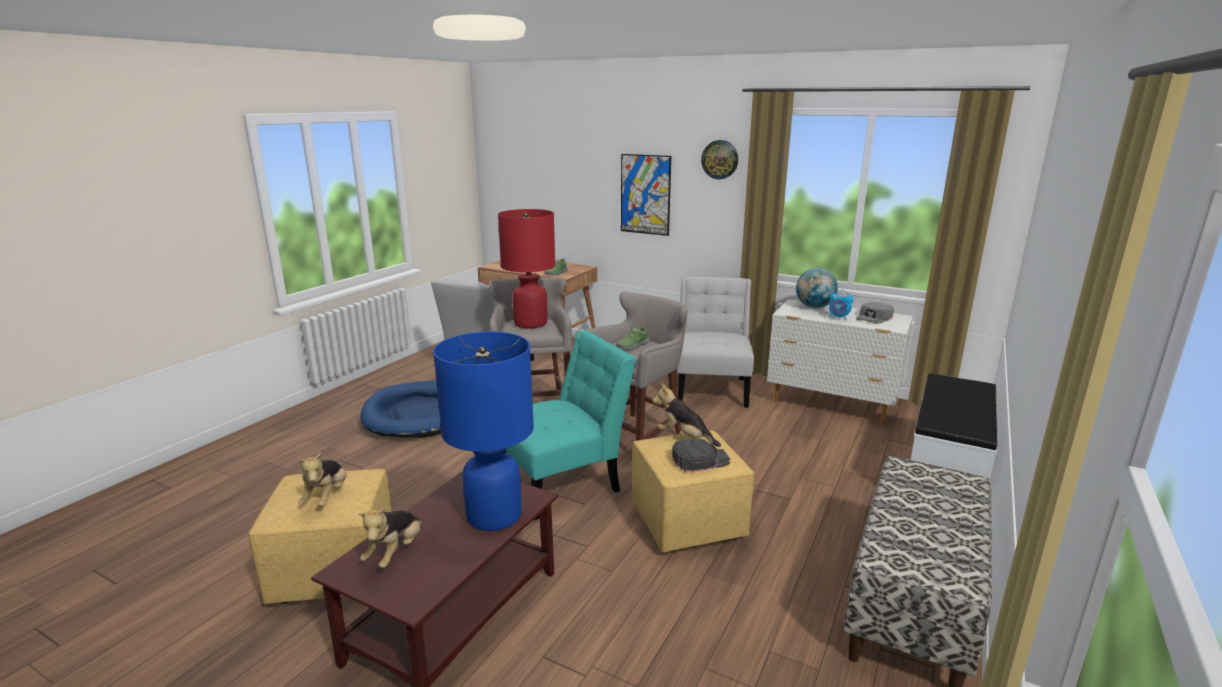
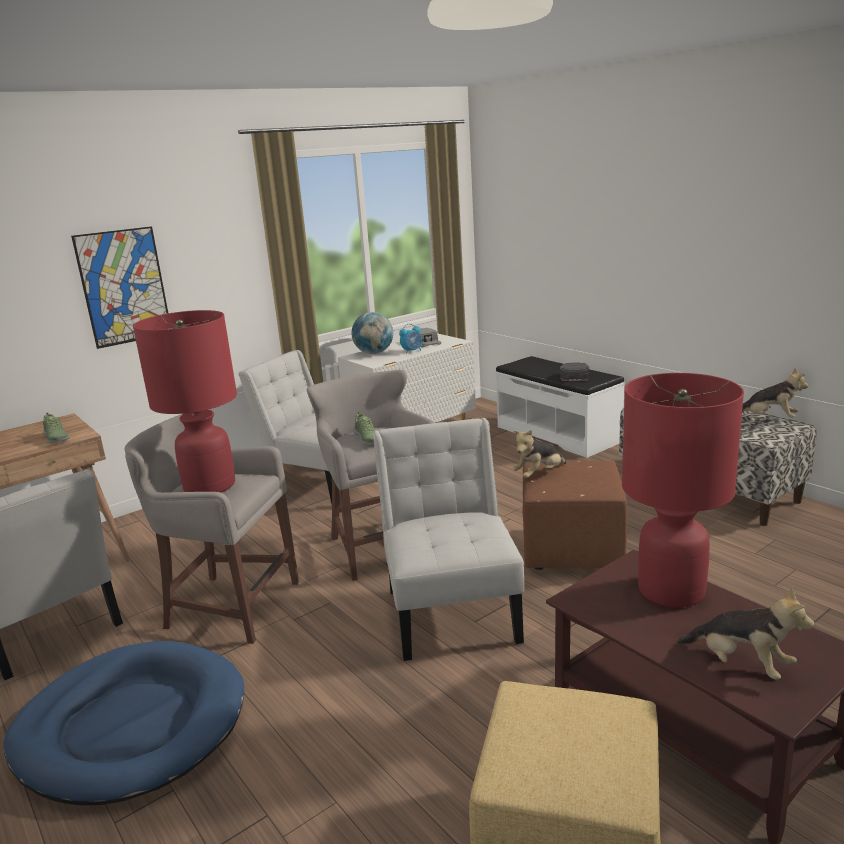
camera: 65 degrees left, 0 degrees up
plush toy [298,452,347,507] -> plush toy moved to [742,368,808,418]
blue table lamp [433,332,534,531] -> red table lamp [622,373,744,607]
turquoise chair [505,330,636,520] -> white chair [373,418,524,661]
yellow ottoman [632,430,754,553] -> brown ottoman [523,461,627,570]
black cap [672,438,730,472] -> black cap moved to [560,363,589,381]
wall clock [701,140,738,179] -> none

